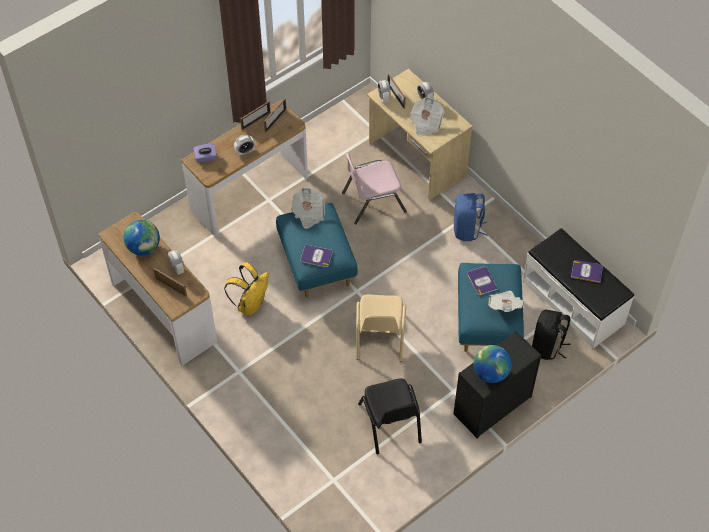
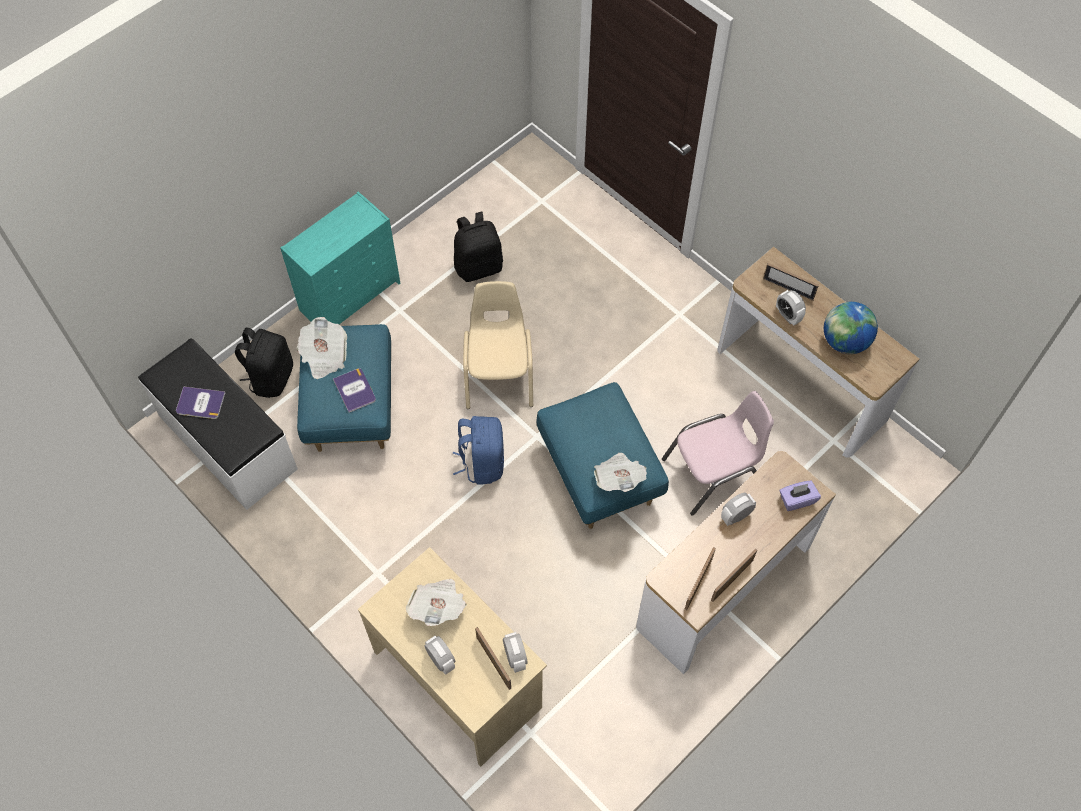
camera: 175 degrees right, 5 degrees up
yellow backpack [225,262,269,316] -> none
book [300,245,333,267] -> none
pink chair [342,153,407,225] -> pink chair moved to [662,391,774,516]
black chair [358,378,422,455] -> black backpack [454,211,503,282]
black dresser [453,331,541,439] -> turquoise dresser [280,191,400,324]
blue backpack [454,193,488,241] -> blue backpack moved to [453,416,504,485]
globe [474,345,512,383] -> none

